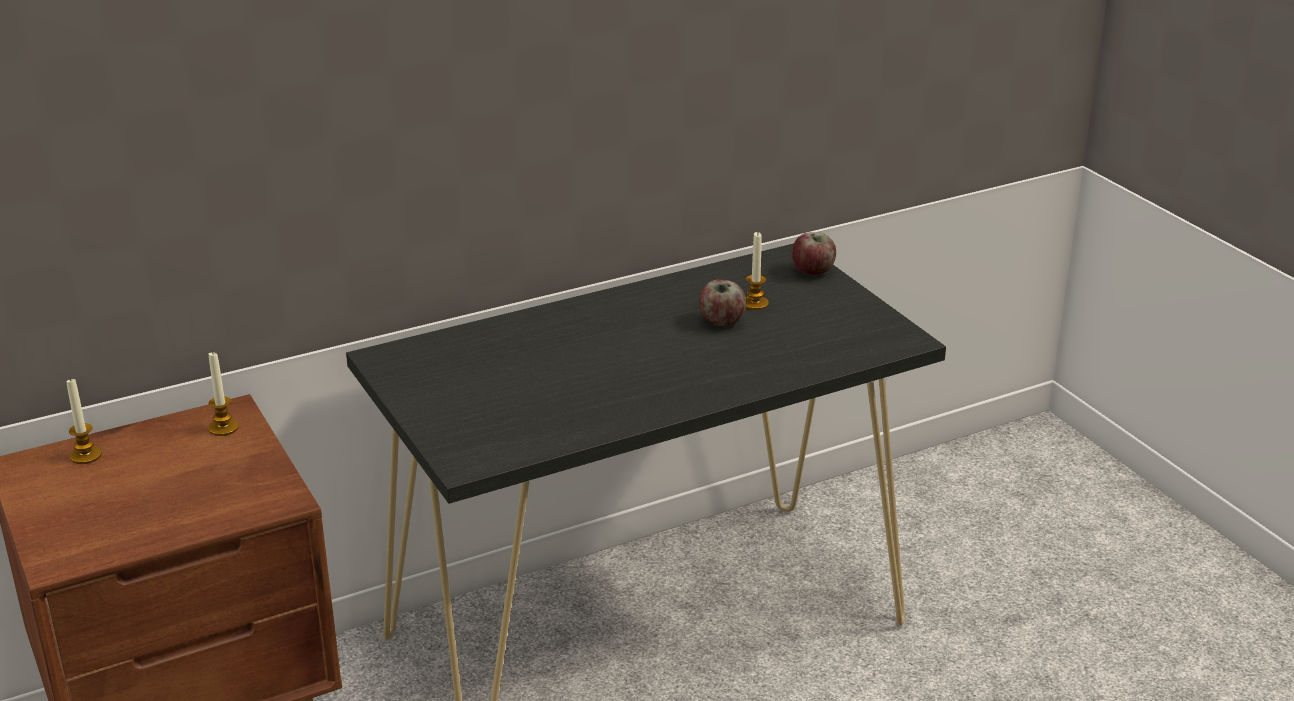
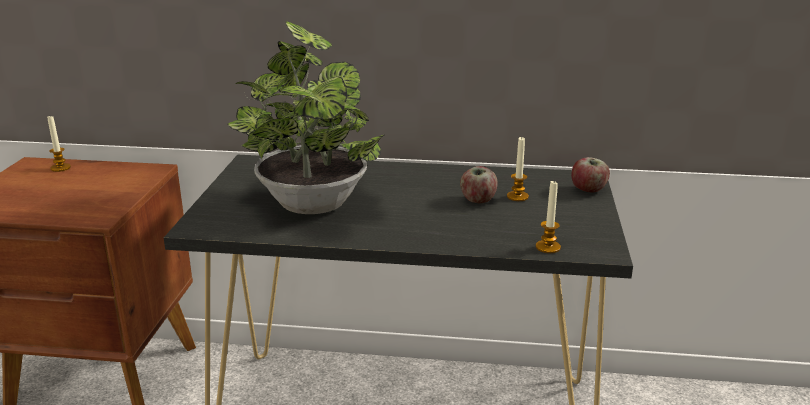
camera: 35 degrees right, 5 degrees down
candle [208,351,239,436] -> candle moved to [536,181,561,253]
none -> potted plant [227,21,384,214]

